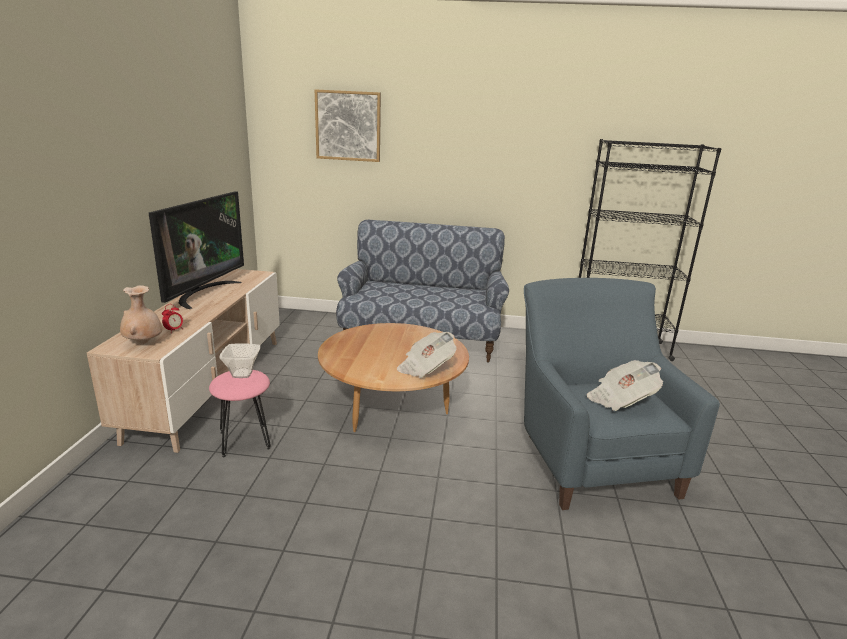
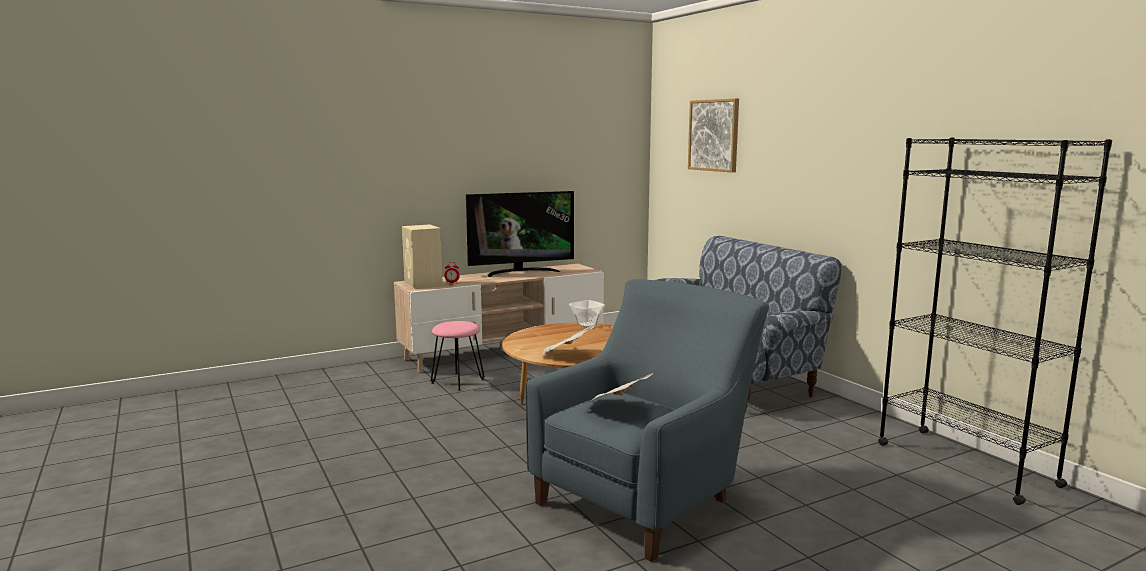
camera: 55 degrees right, 10 degrees down
beige vase [120,285,162,344] -> beige speaker [402,224,443,289]
bowl [220,343,260,378] -> bowl moved to [569,300,605,327]

